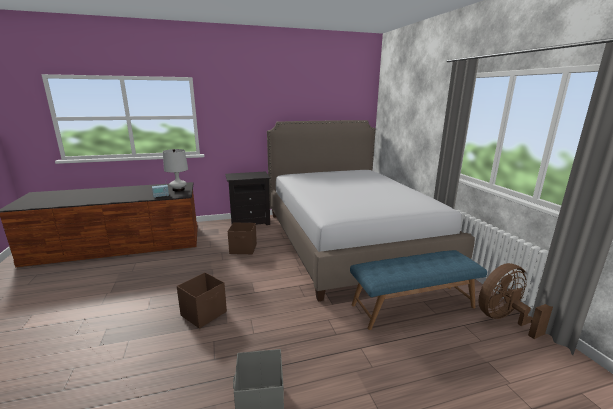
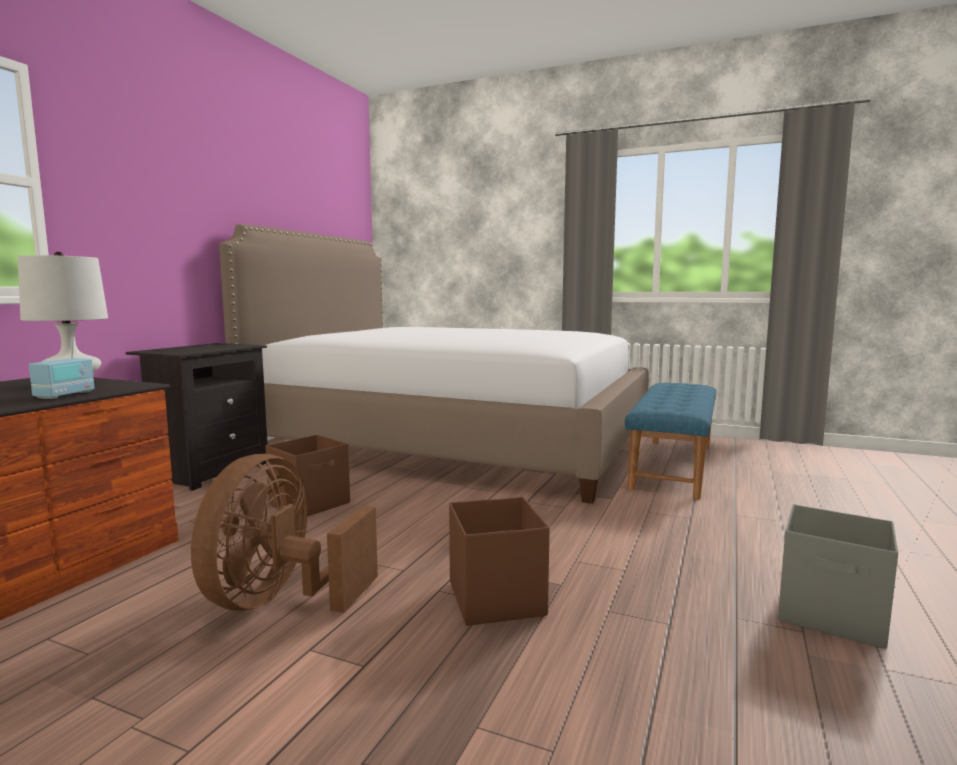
camera: 50 degrees left, 10 degrees down
brown fan [479,263,553,339] -> brown fan moved to [191,454,378,613]

